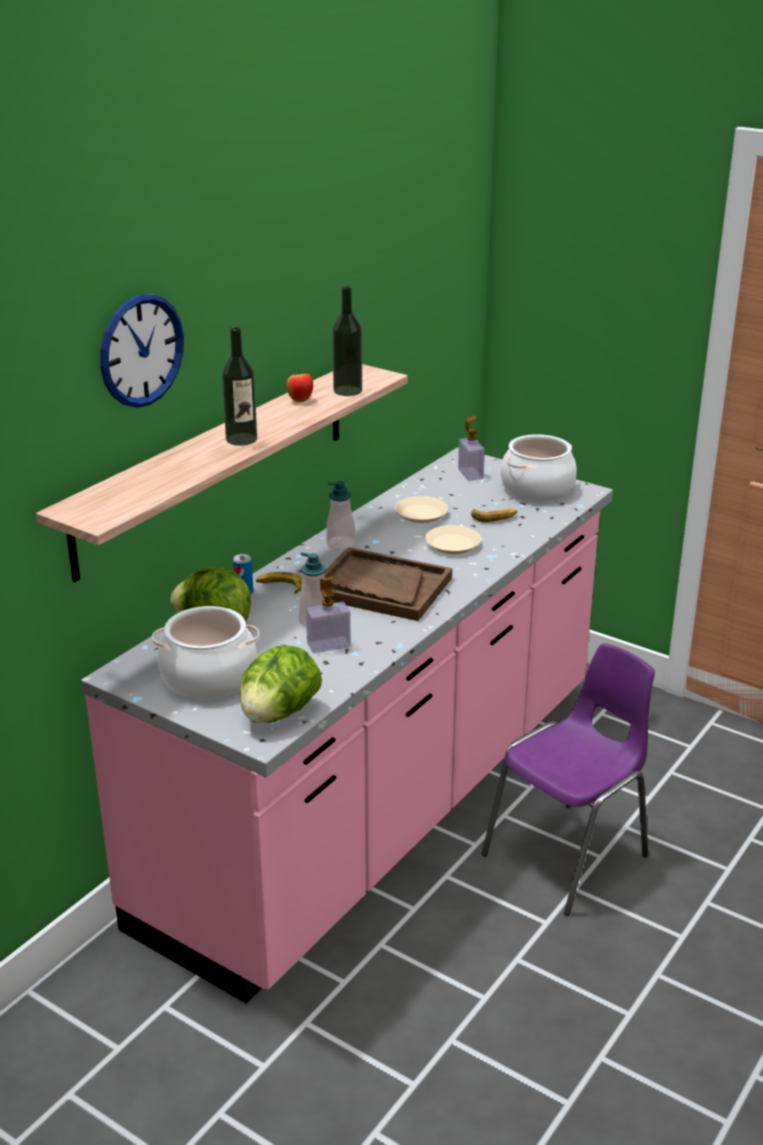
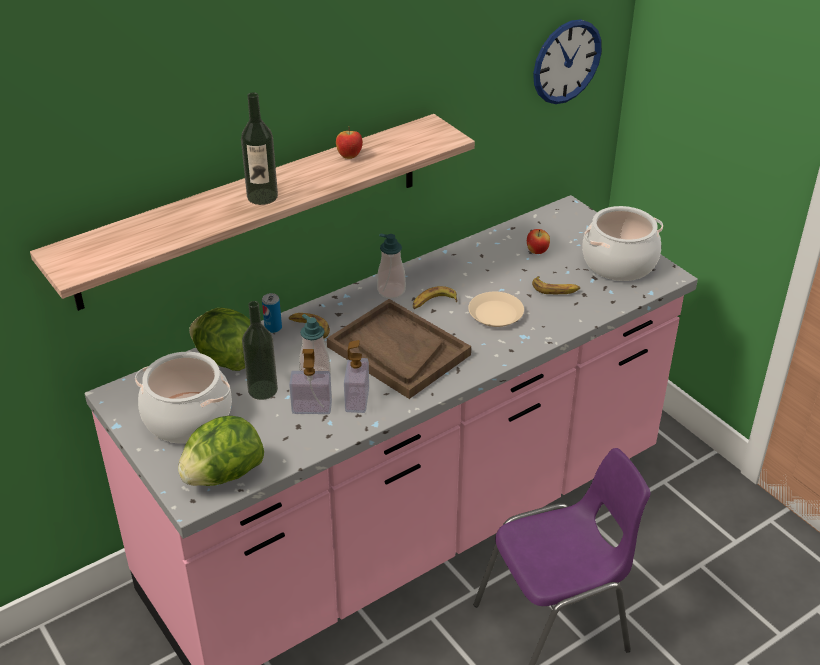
camera: 20 degrees right, 10 degrees up
wall clock [100,293,184,408] -> wall clock moved to [533,19,602,104]
bottle [332,286,362,396] -> bottle moved to [242,301,278,400]
beige plate [395,496,448,523] -> none
soap dispenser [458,416,485,481] -> soap dispenser moved to [344,340,369,413]
none -> banana [413,286,458,309]
none -> apple [527,229,550,254]

